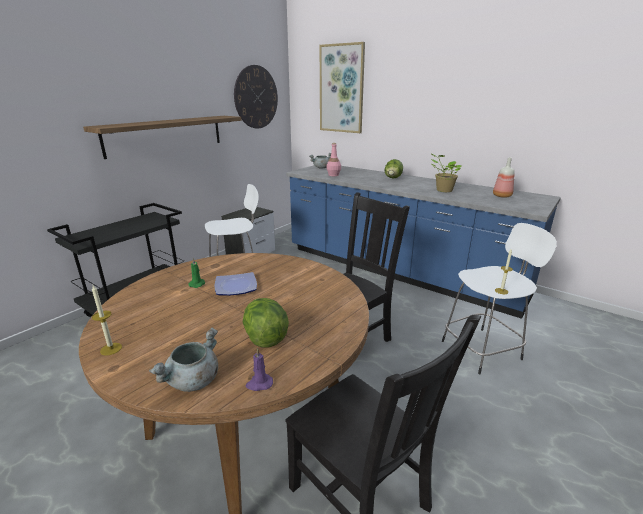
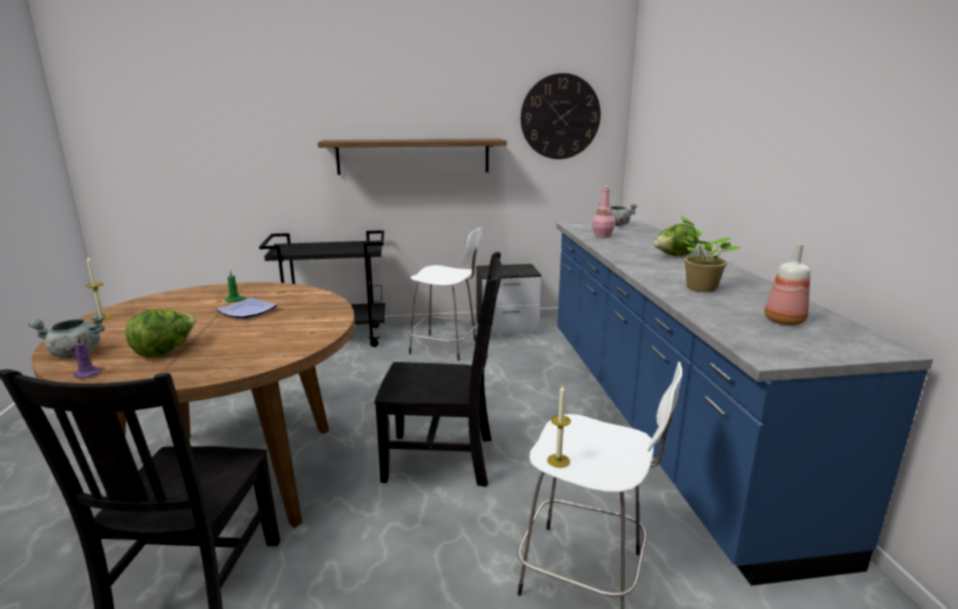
camera: 45 degrees right, 5 degrees down
picture [320,42,365,133] -> none

